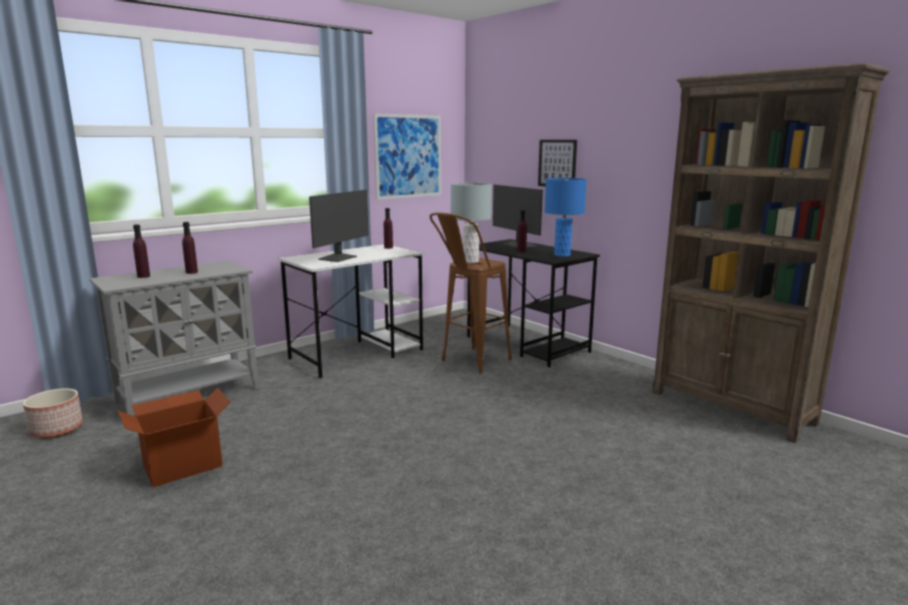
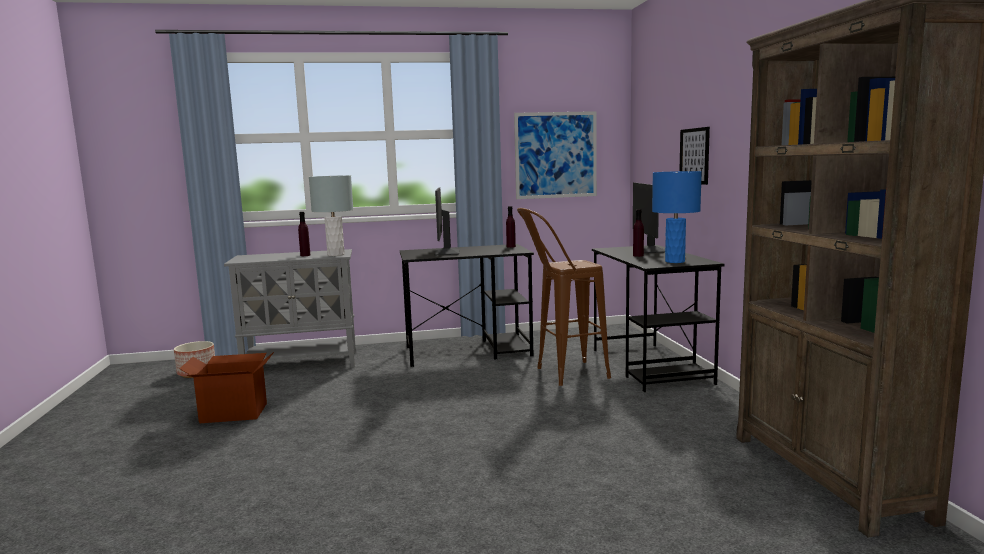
camera: 30 degrees right, 5 degrees down
purple bottle [133,224,150,278] -> none
white desk [278,244,424,378] -> black desk [400,244,534,367]
monitor [309,190,369,262] -> monitor turned 120 degrees clockwise [435,187,459,255]
grey table lamp [451,182,492,263] -> grey table lamp moved to [309,175,353,256]

